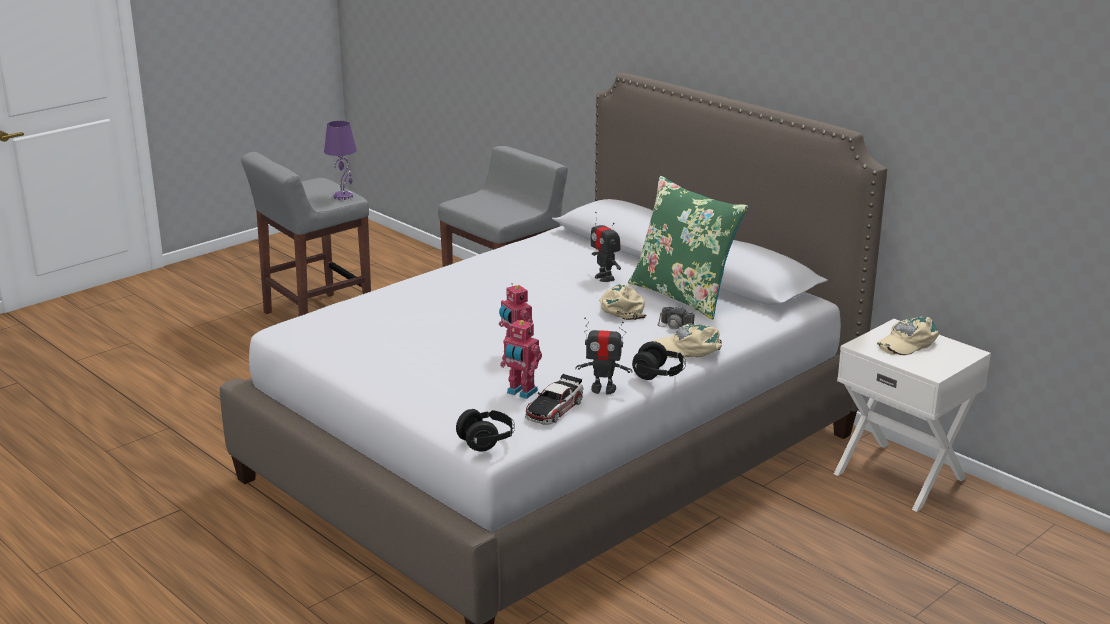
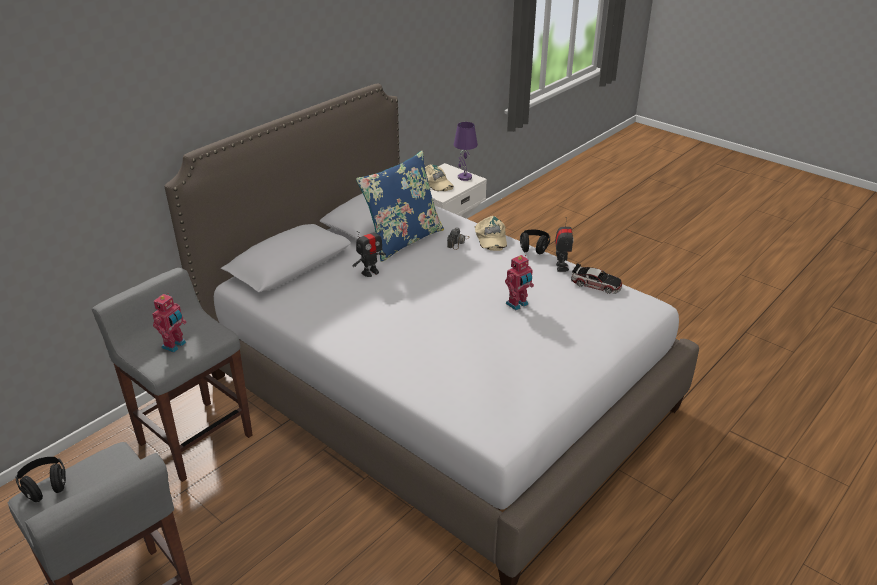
camera: 95 degrees left, 10 degrees up
purple table lamp [324,121,357,200] -> purple table lamp moved to [454,122,478,181]
black headphones [456,409,515,451] -> black headphones moved to [16,457,66,502]
toy robot [500,319,542,399] -> toy robot moved to [152,293,187,353]
beige cap [599,284,646,320] -> none
green pillow [628,176,749,320] -> blue pillow [356,151,444,262]

